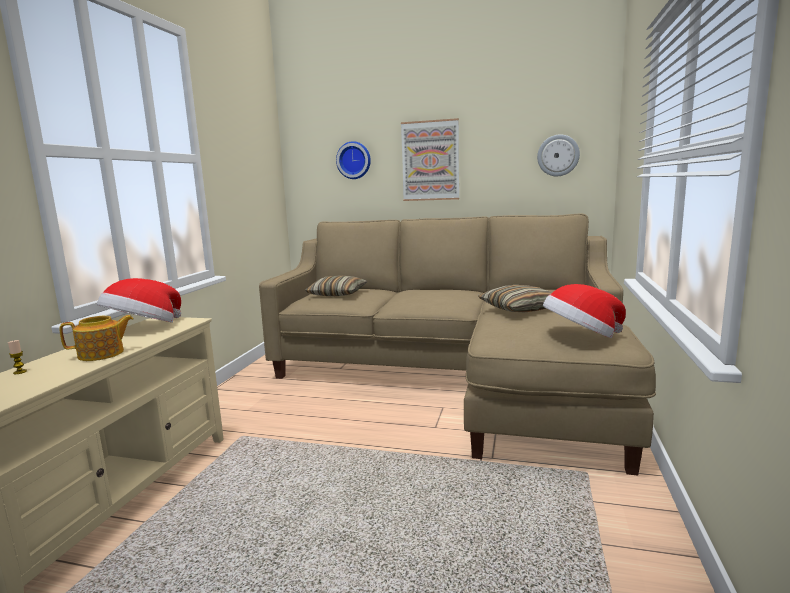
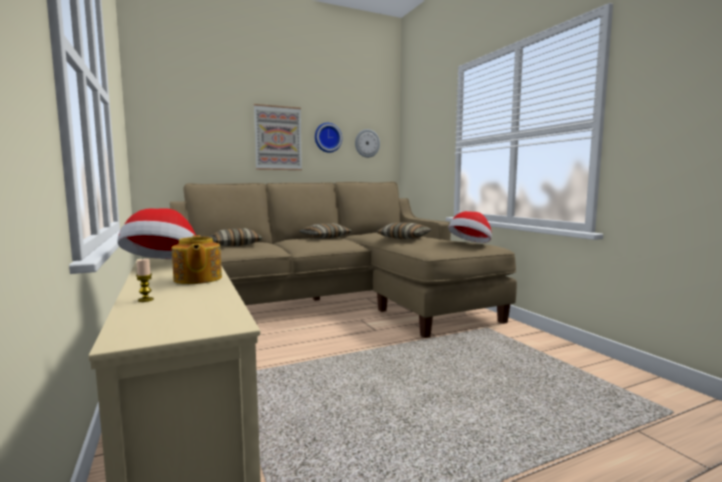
camera: 40 degrees left, 5 degrees down
teapot [59,315,134,361] -> teapot turned 135 degrees clockwise [172,235,222,284]
wall clock [336,141,371,179] -> wall clock moved to [315,123,342,153]
none -> pillow [299,223,352,239]

